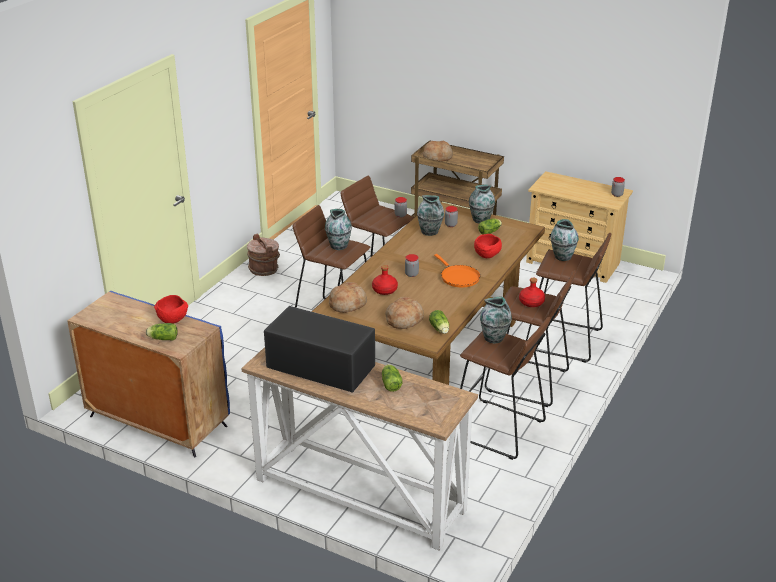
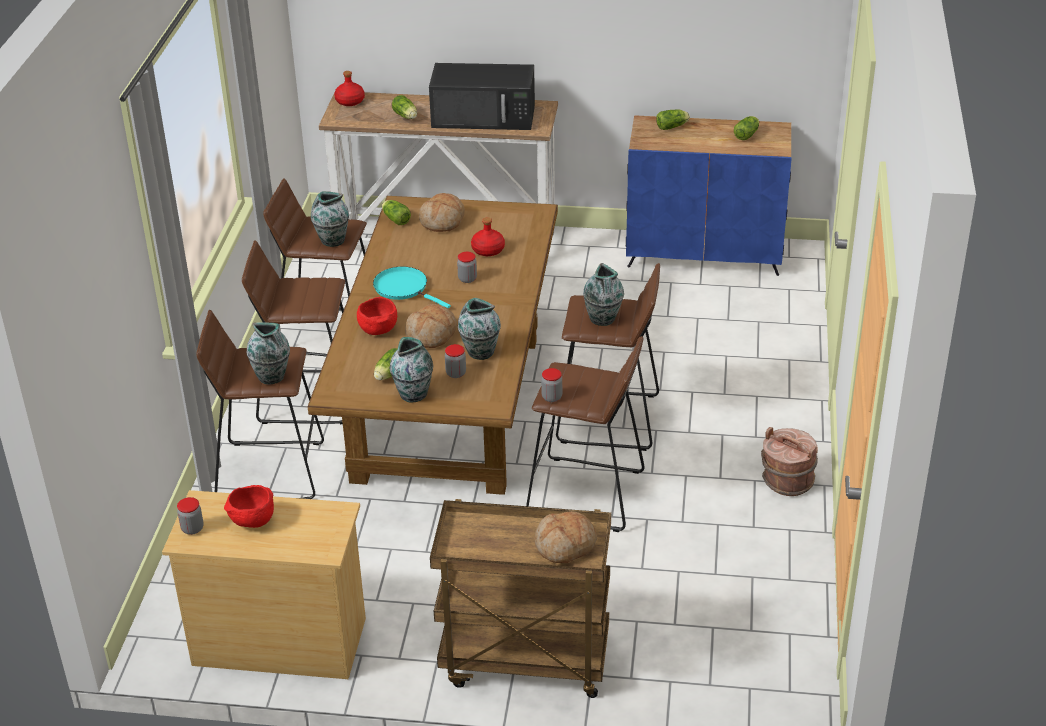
camera: 160 degrees right, 5 degrees up
red bowl [154,295,188,323] -> red bowl moved to [224,485,274,528]
bread [329,282,367,313] -> bread moved to [405,304,457,348]
orange frying pan [434,254,480,287] -> turquoise frying pan [373,267,451,308]
red bottle [519,278,545,307] -> red bottle moved to [334,71,365,106]
none -> lettuce [734,116,759,140]

